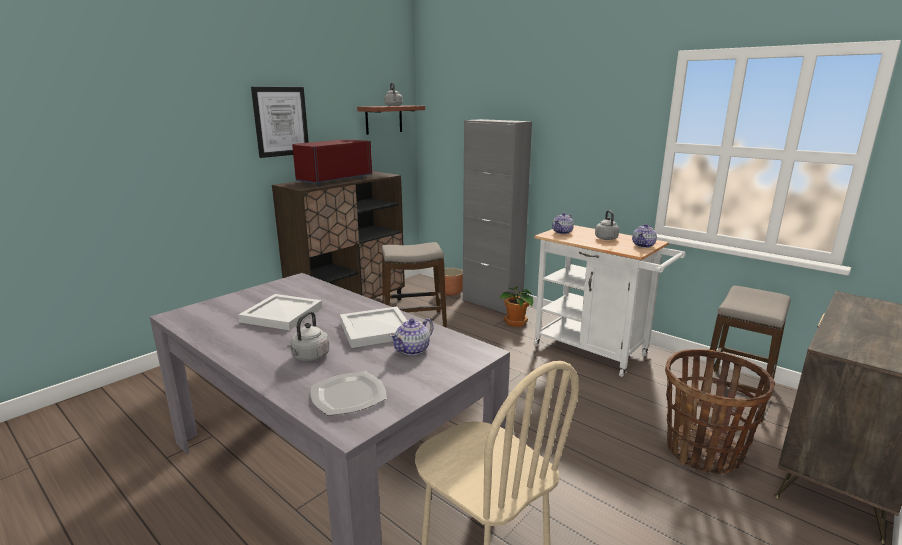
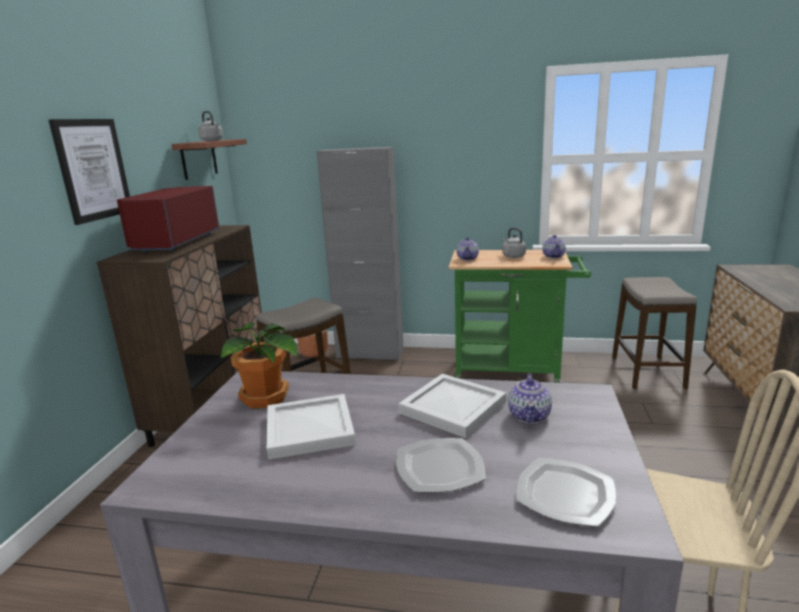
camera: 30 degrees left, 0 degrees up
grey kettle [287,311,330,361] -> plate [396,438,486,493]
potted plant [500,286,533,327] -> potted plant moved to [221,322,297,409]
white cart [534,225,685,377] -> green cart [449,250,591,383]
basket [665,349,775,474] -> none

